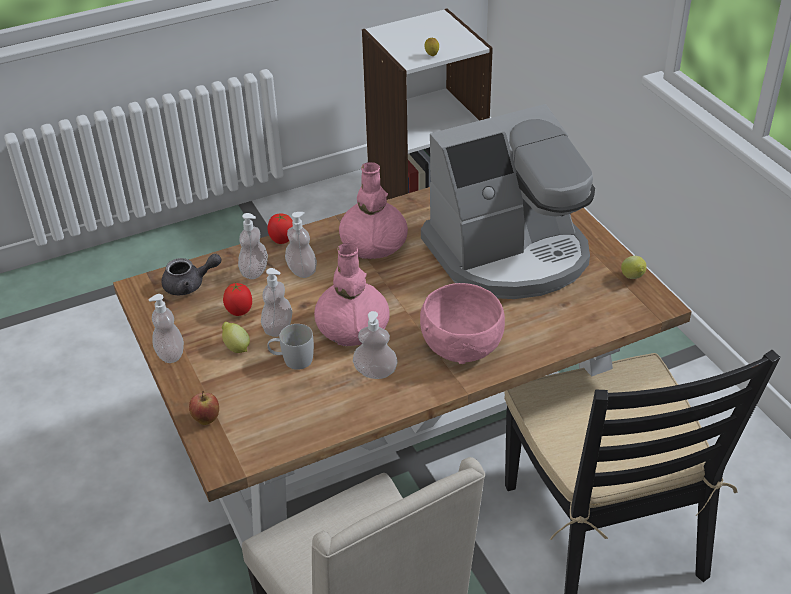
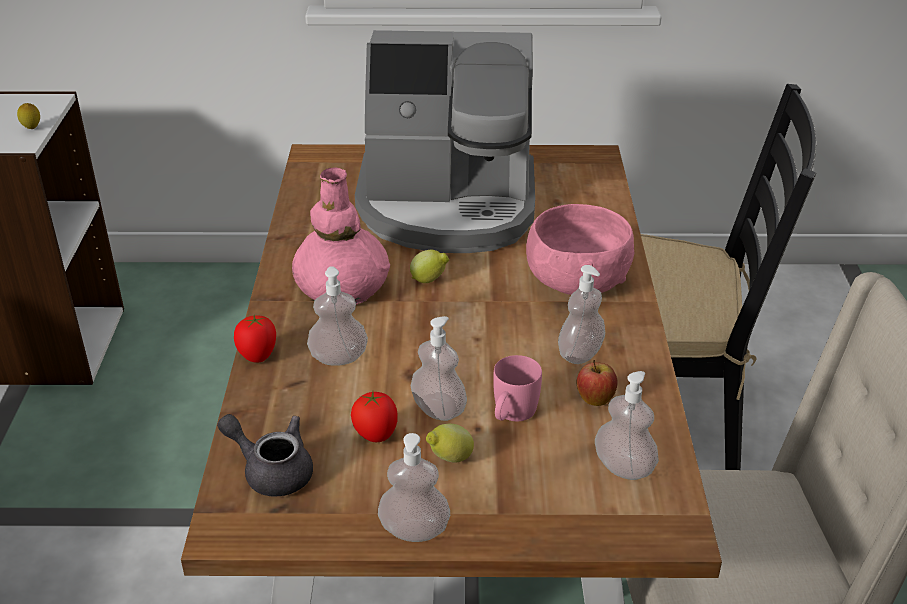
camera: 65 degrees left, 5 degrees down
grey teapot [161,254,221,296] -> grey teapot turned 75 degrees counterclockwise [217,414,313,496]
apple [189,391,219,425] -> apple moved to [577,360,618,406]
soap dispenser [238,213,268,279] -> soap dispenser moved to [595,371,659,480]
white mug [267,324,314,370] -> pink mug [493,355,542,421]
pink vase [314,243,390,346] -> none
coffee machine [421,104,595,299] -> coffee machine turned 90 degrees clockwise [355,30,535,253]
lemon [621,256,647,279] -> lemon moved to [410,250,449,283]

